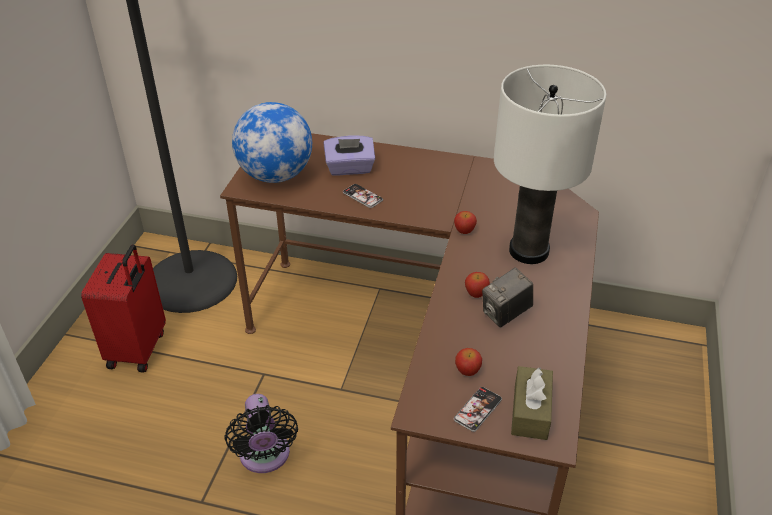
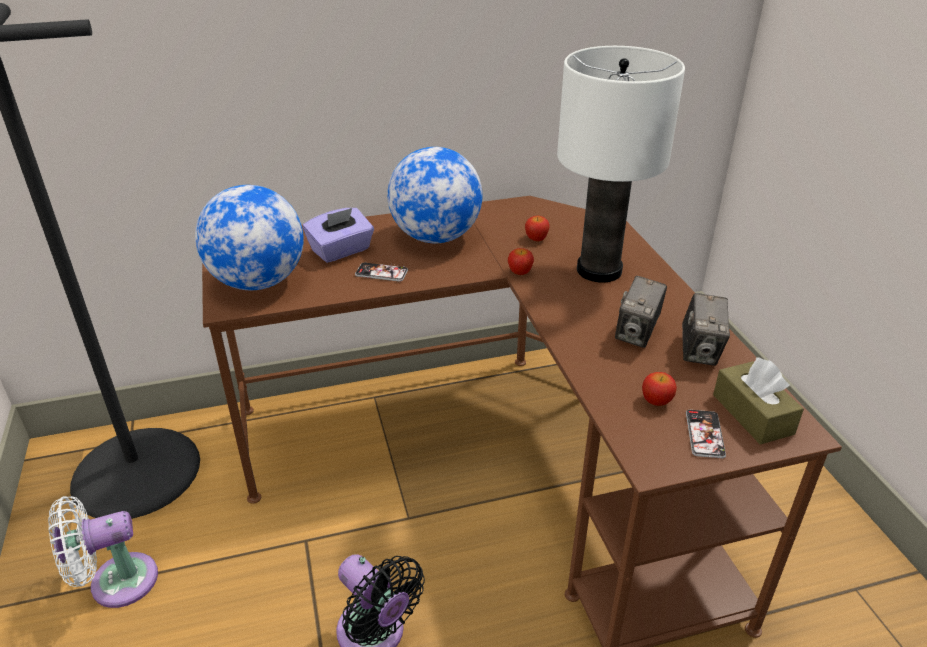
camera: 30 degrees left, 5 degrees down
red suitcase [81,245,166,372] -> white fan [48,496,158,608]
apple [465,272,490,298] -> apple moved to [525,216,550,241]
none -> globe [387,147,482,243]
none -> camera [682,293,730,365]

